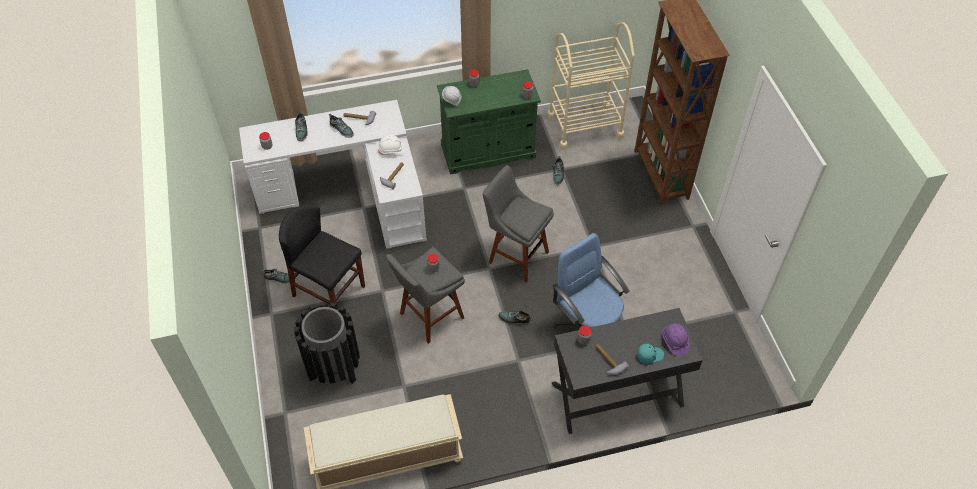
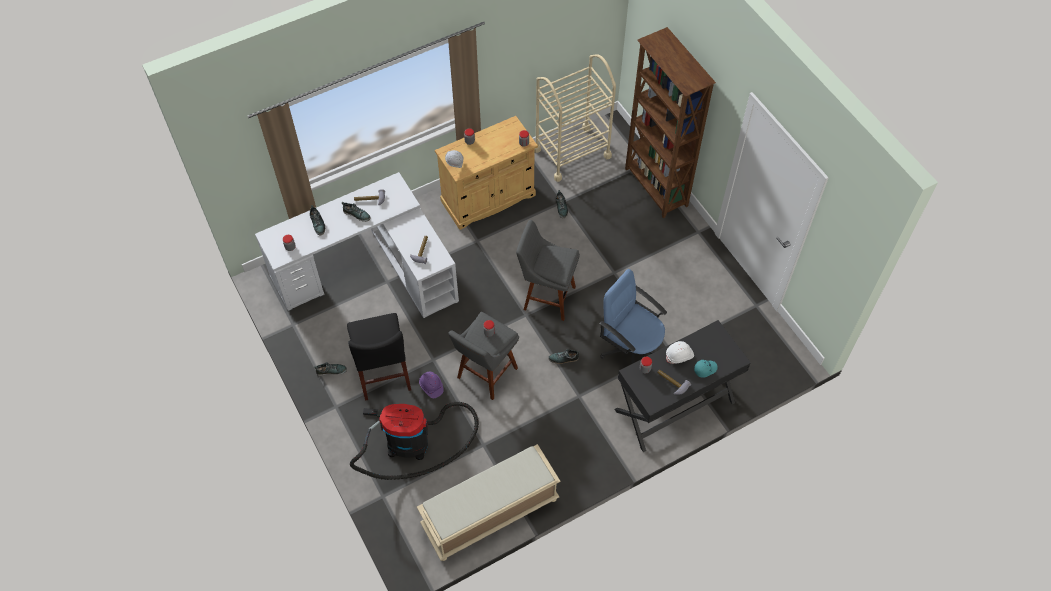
camera: 15 degrees left, 5 degrees up
black chair [279,204,365,309] -> black chair turned 120 degrees counterclockwise [347,313,411,401]
black trash can [294,302,360,384] -> vacuum cleaner [350,402,479,480]
white hard hat [378,135,406,155] -> white hard hat moved to [666,341,694,364]
green cabinet [437,69,541,175] -> beige cabinet [435,116,538,230]
purple hard hat [662,323,690,356] -> purple hard hat moved to [419,372,444,398]

